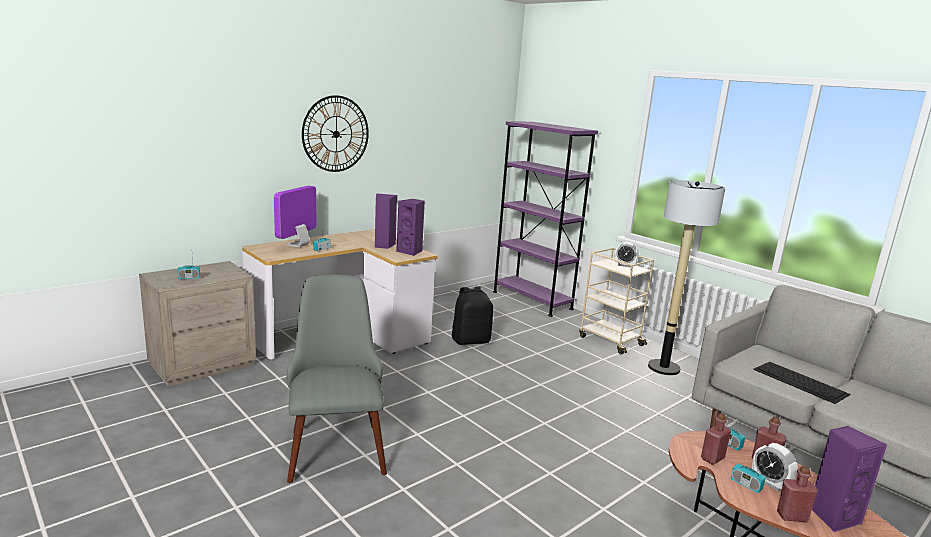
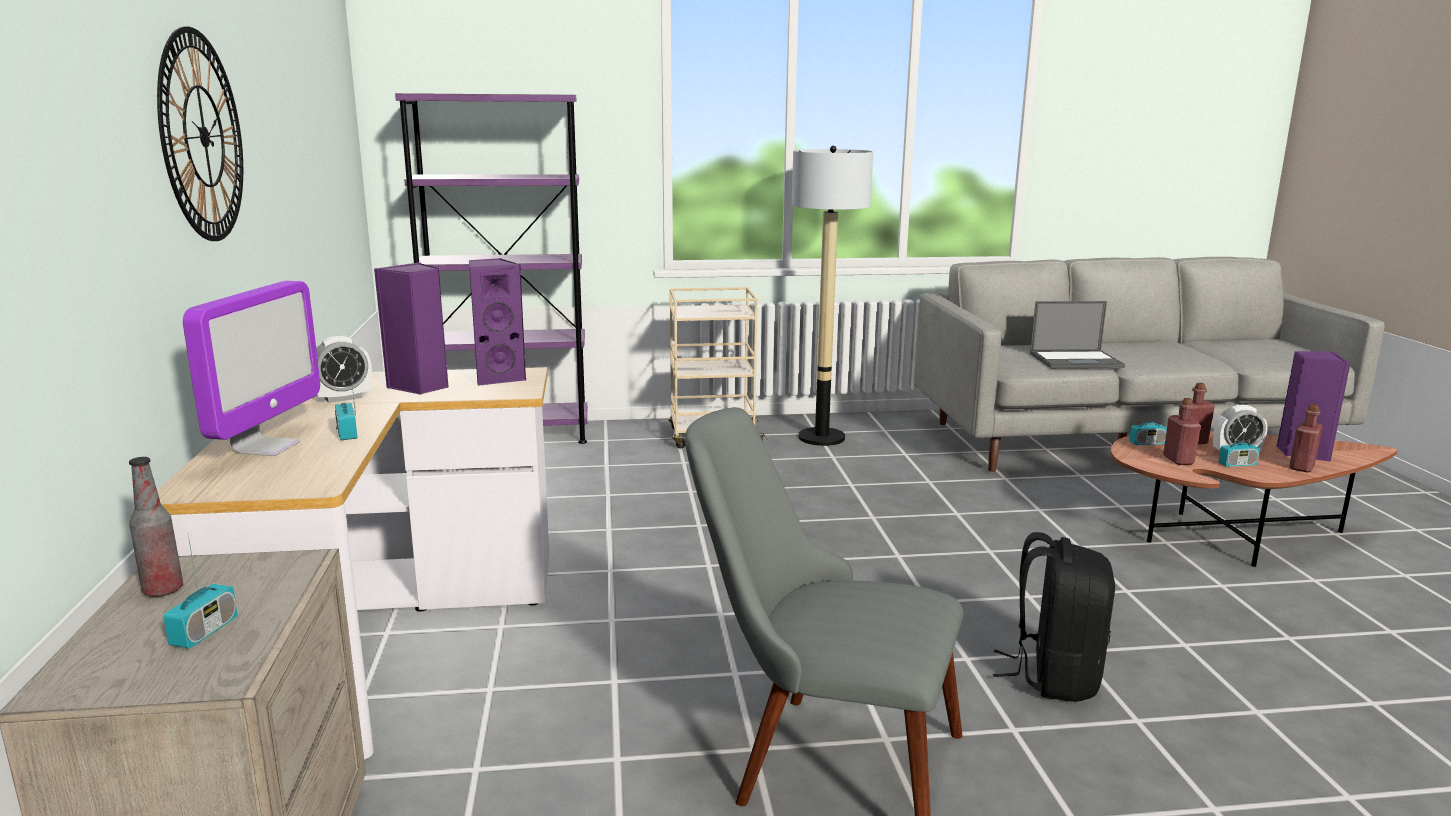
camera: 55 degrees left, 0 degrees up
monitor [274,186,316,247] -> monitor turned 135 degrees counterclockwise [183,281,320,456]
black backpack [452,287,493,345] -> black backpack moved to [993,532,1115,702]
alarm clock [615,242,638,268] -> alarm clock moved to [316,336,372,403]
keyboard [753,362,850,404] -> laptop [1030,301,1125,369]
none -> bottle [129,457,183,597]

